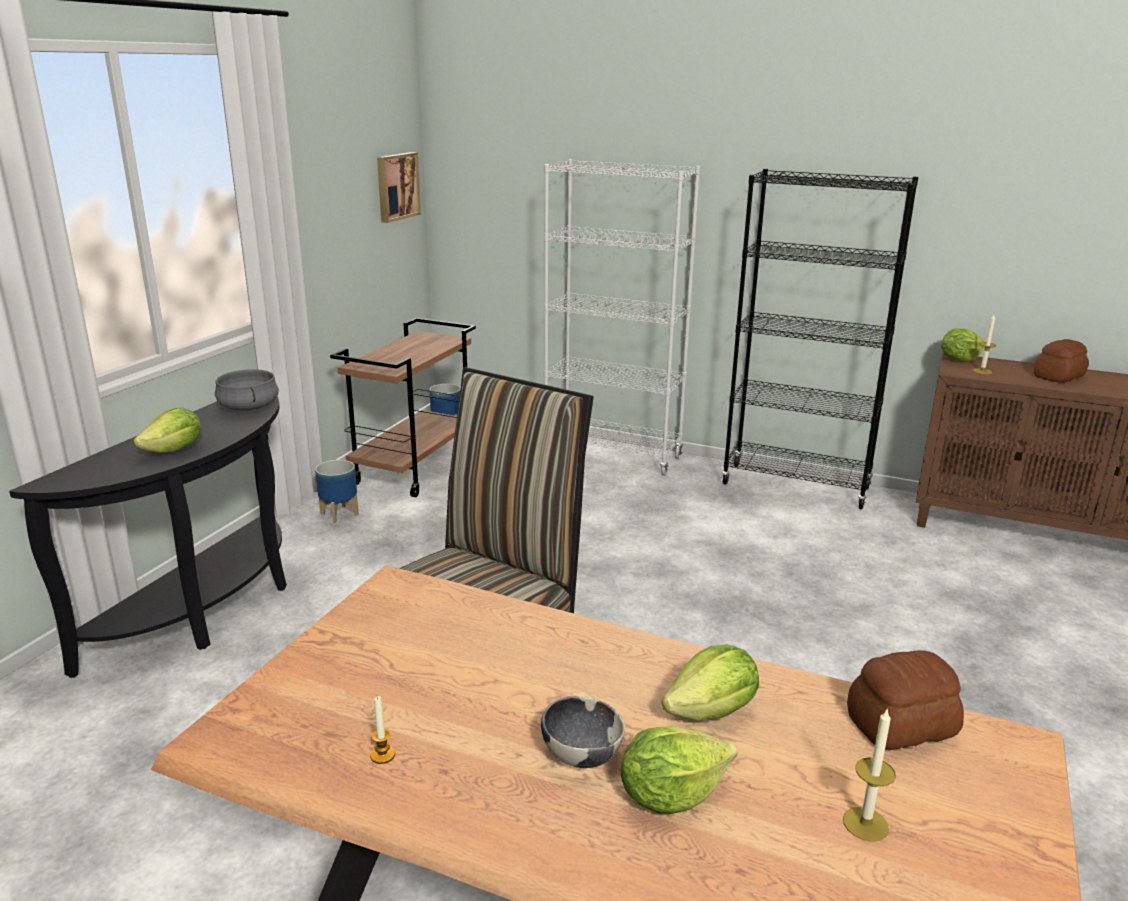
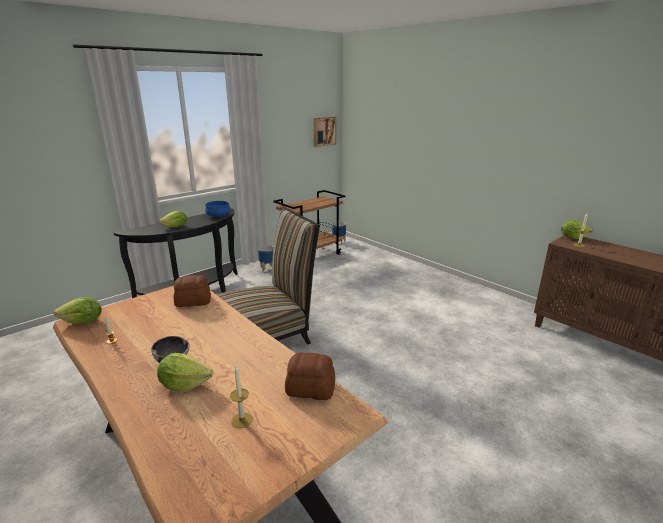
camera: 25 degrees right, 0 degrees up
grey cooking pot [215,369,279,411] -> blue cooking pot [205,201,231,217]
white bookcase [544,159,701,476] -> none
lettuce [662,644,759,721] -> lettuce moved to [53,297,102,324]
black bookcase [721,169,918,509] -> none
bread [1034,339,1089,383] -> bread moved to [174,275,211,307]

